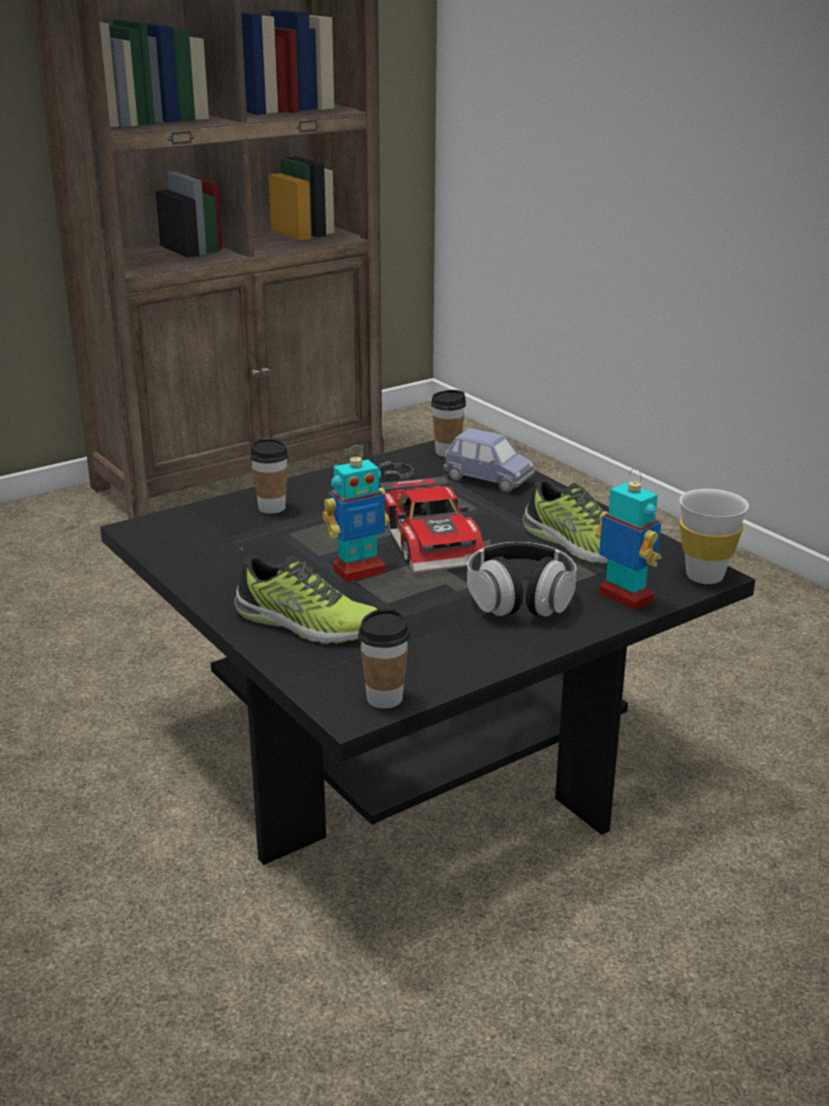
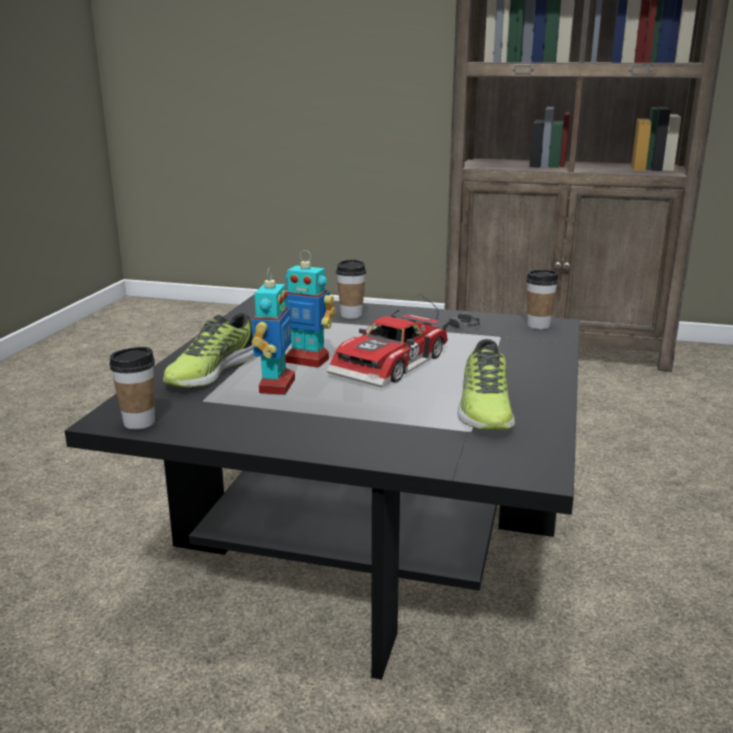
camera: 50 degrees right, 5 degrees down
shoe [235,555,377,644] -> shoe turned 45 degrees clockwise [163,313,254,387]
blue toy car [443,428,535,492] -> none
headphones [467,542,577,617] -> none
toy robot [595,469,661,610] -> toy robot moved to [252,267,295,395]
white cup [679,489,749,584] -> none

